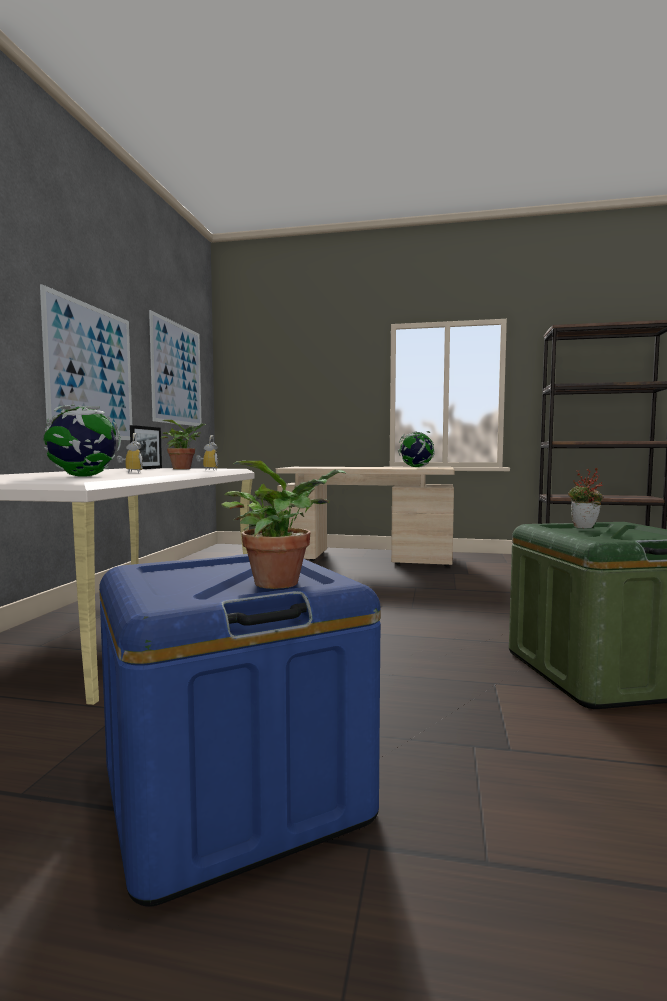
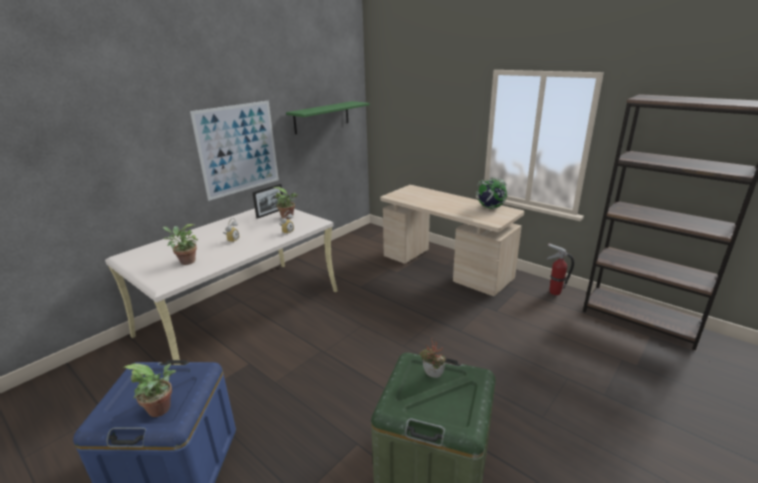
camera: 30 degrees right, 20 degrees up
globe [44,404,121,477] -> potted plant [163,224,198,265]
picture [149,310,201,426] -> green shelf [286,101,370,134]
none -> fire extinguisher [546,243,574,295]

